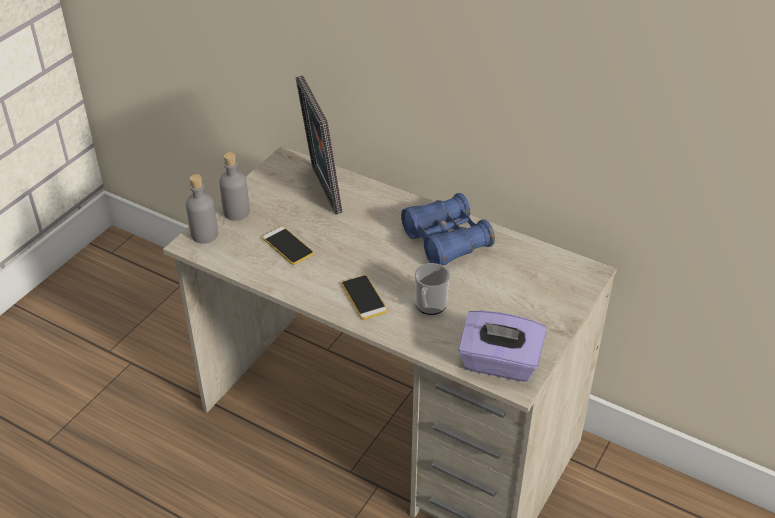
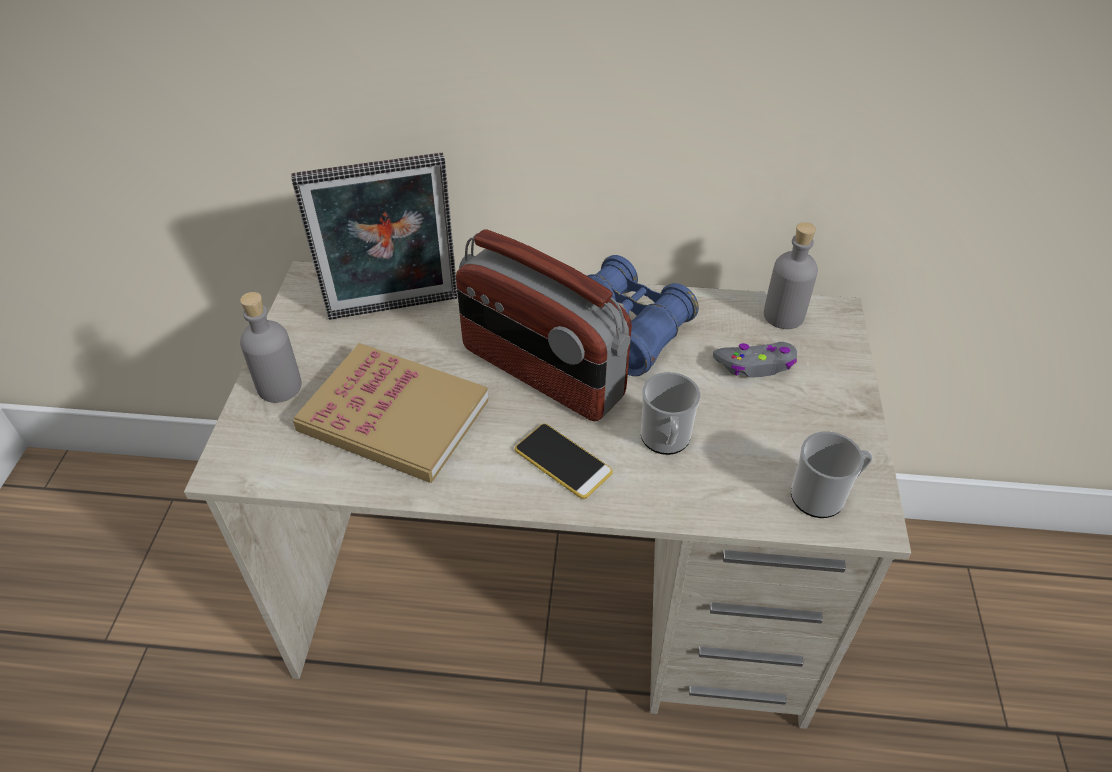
camera: 25 degrees left, 5 degrees up
grey bottle [186,174,218,244] -> grey bottle moved to [764,222,818,329]
phone [262,226,314,265] -> book [293,343,488,483]
picture frame [296,75,342,214] -> picture frame turned 60 degrees counterclockwise [291,153,458,320]
purple tissue box [458,310,546,382] -> mug [791,431,873,518]
none -> radio [456,229,632,422]
none -> grey game controller [713,342,797,377]

